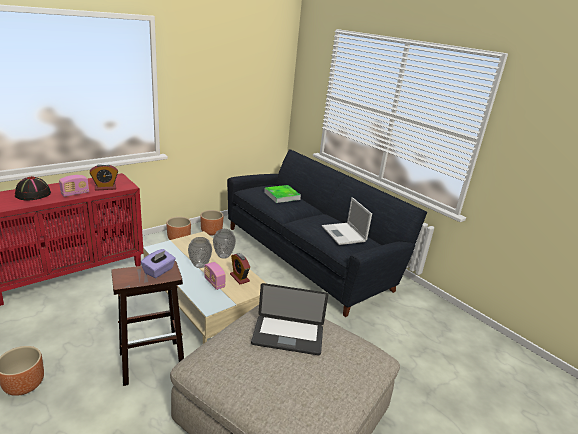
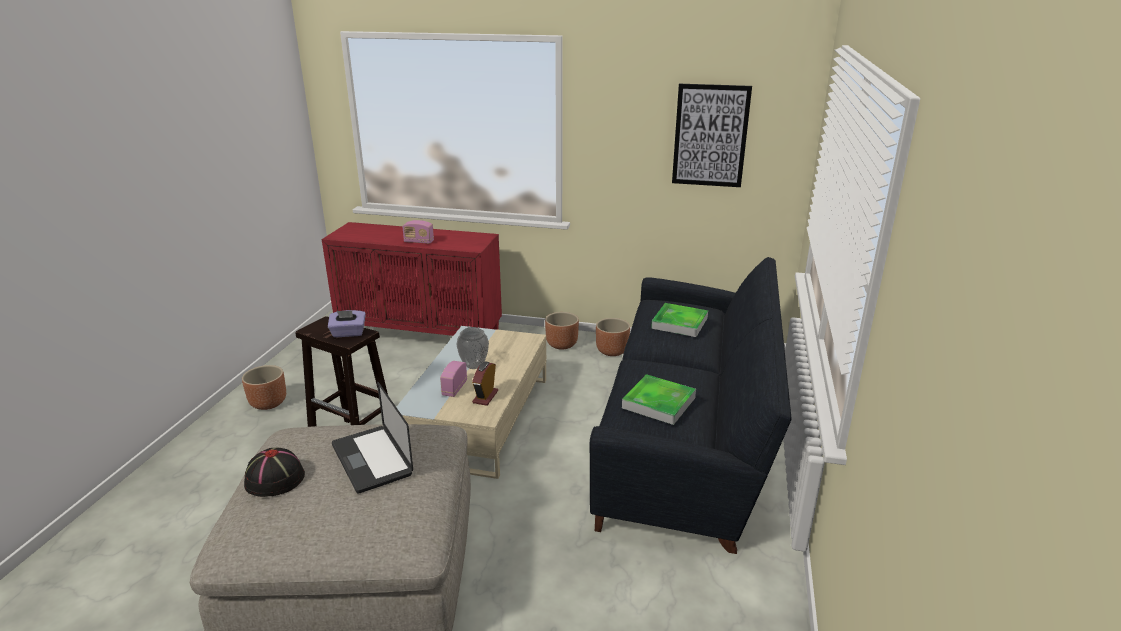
camera: 55 degrees right, 0 degrees up
black hat [15,177,51,200] -> black hat moved to [244,447,305,497]
alarm clock [90,164,118,191] -> none
vase [213,229,236,259] -> none
laptop [322,197,372,245] -> tray [622,374,696,425]
none -> picture [672,84,752,187]

